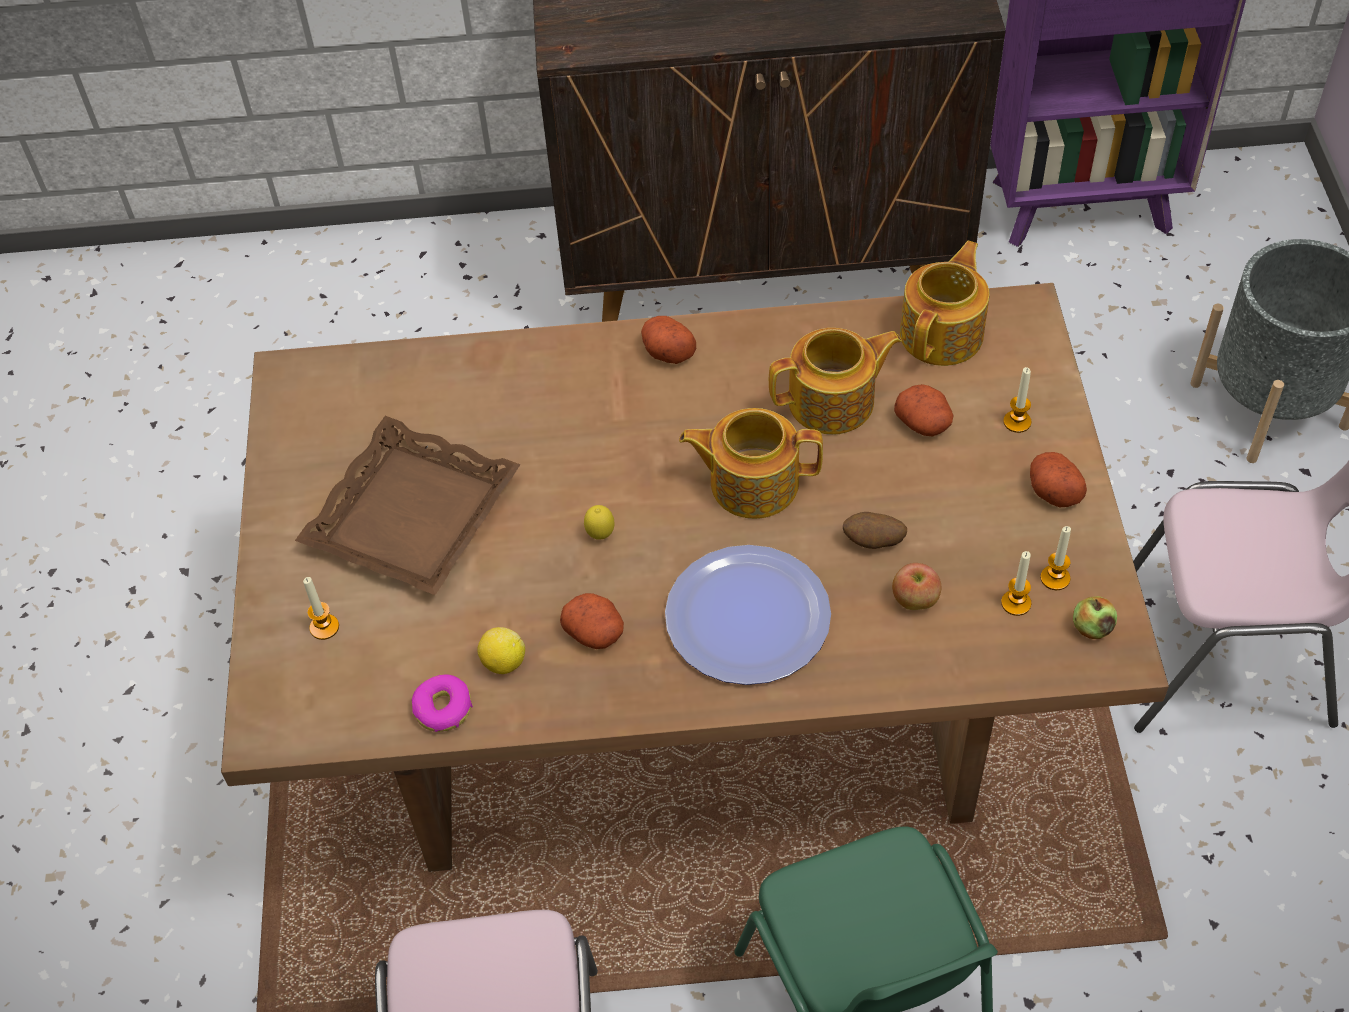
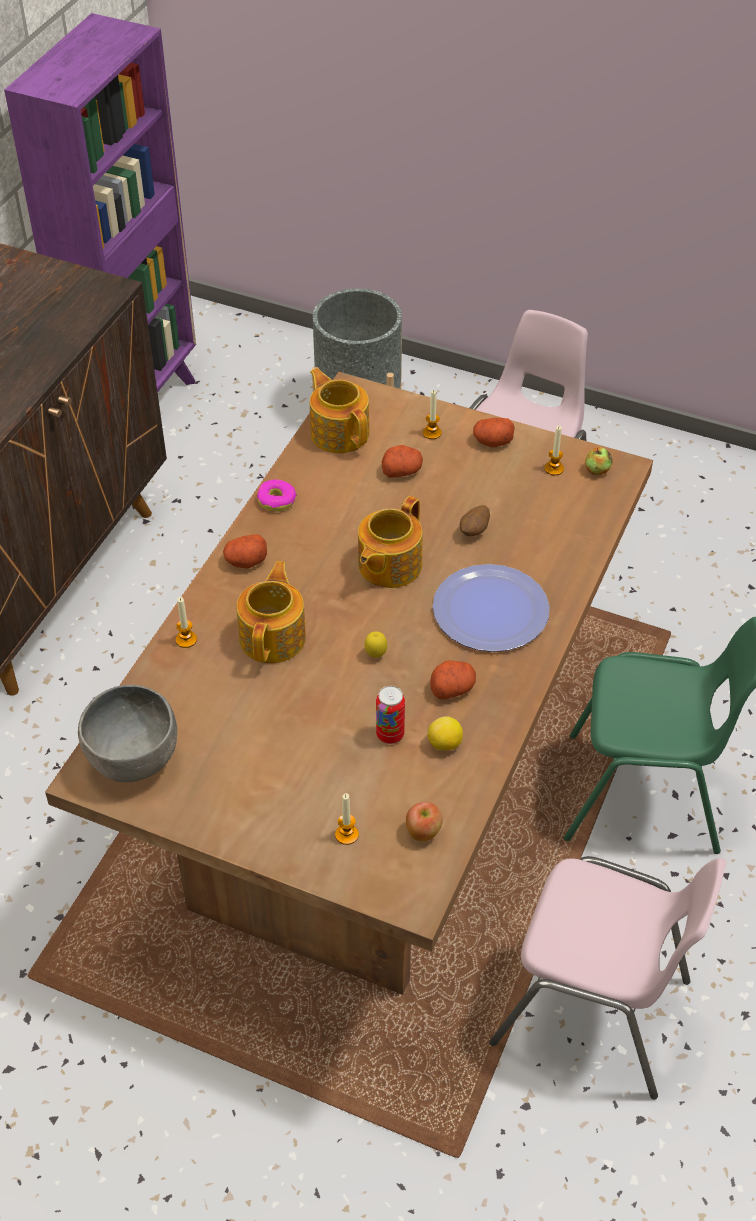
camera: 65 degrees left, 5 degrees down
brown tray [295,416,521,595] -> none
donut [412,674,473,732] -> donut moved to [257,479,297,512]
teapot [769,328,902,435] -> teapot moved to [236,561,306,663]
apple [892,563,941,610] -> apple moved to [406,802,443,842]
candle [1001,551,1031,616] -> candle moved to [176,597,197,648]
none -> grey bowl [78,685,177,782]
none -> can [376,686,405,744]

